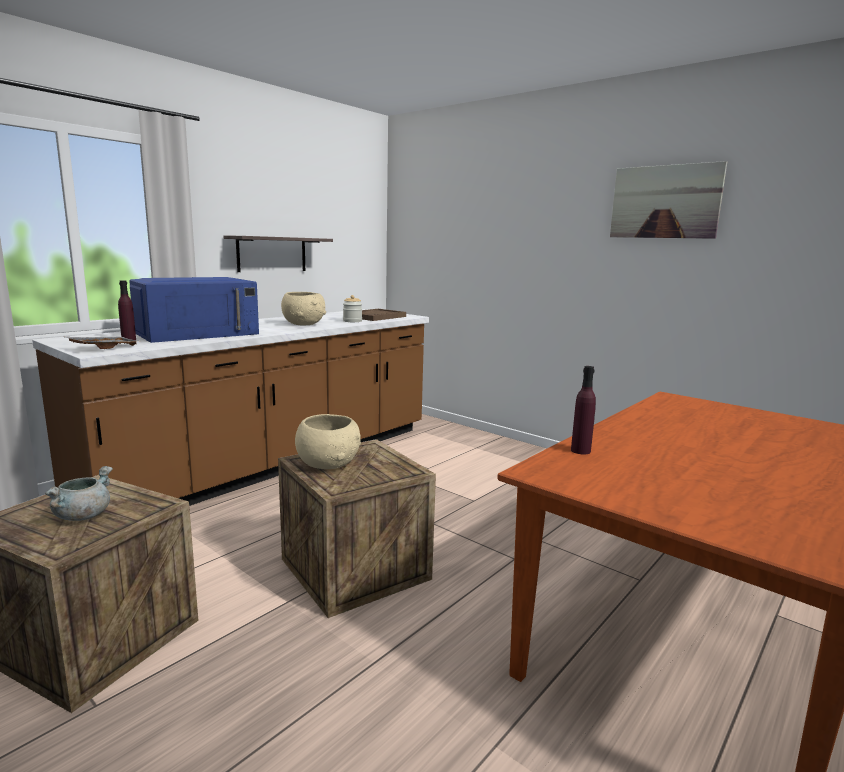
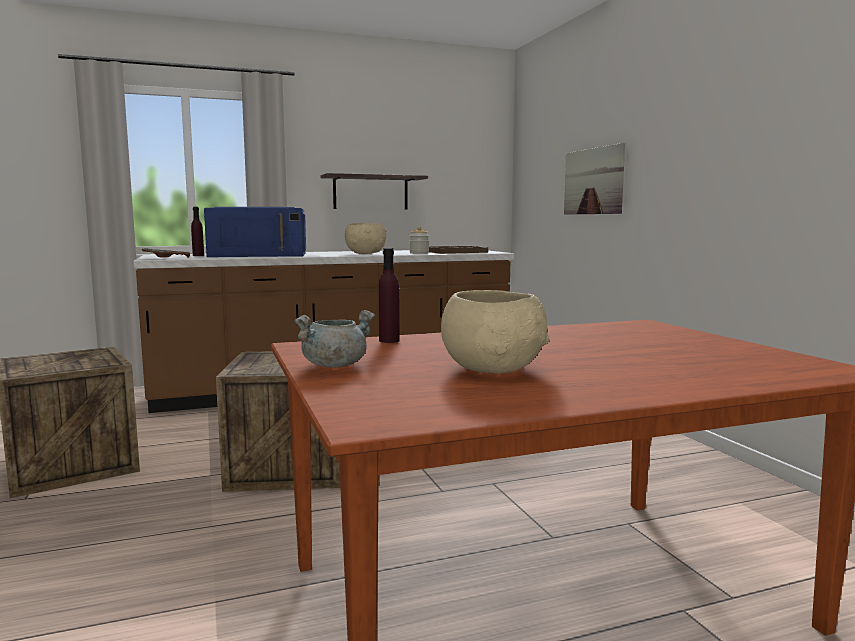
camera: 30 degrees right, 5 degrees down
grey cooking pot [45,466,113,521] -> grey cooking pot moved to [294,310,375,368]
beige bowl [295,414,361,469] -> beige bowl moved to [441,290,549,374]
picture [610,161,727,239] -> picture moved to [564,143,625,215]

